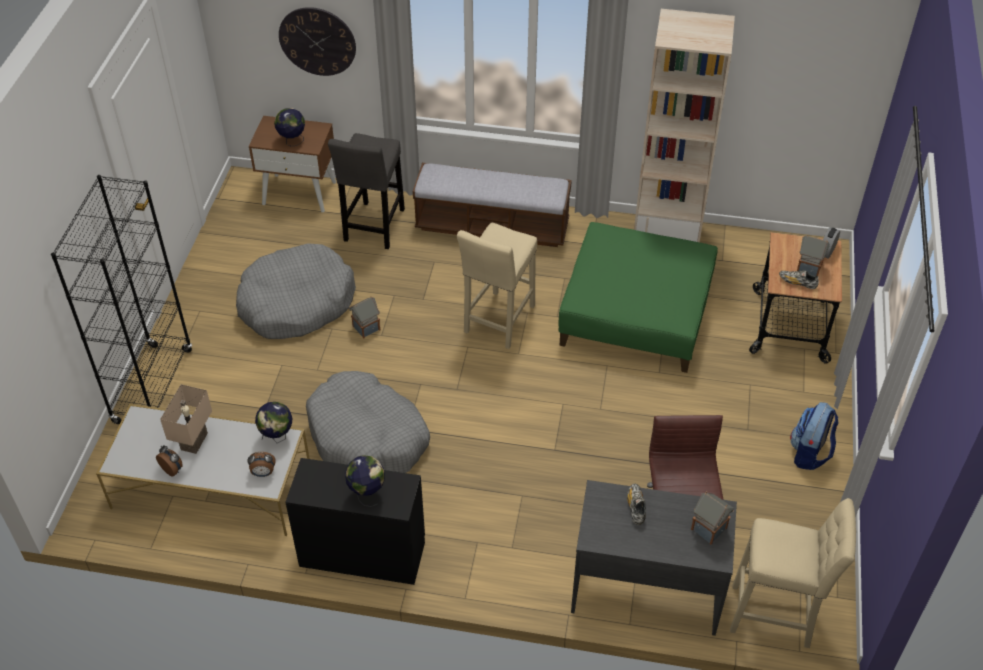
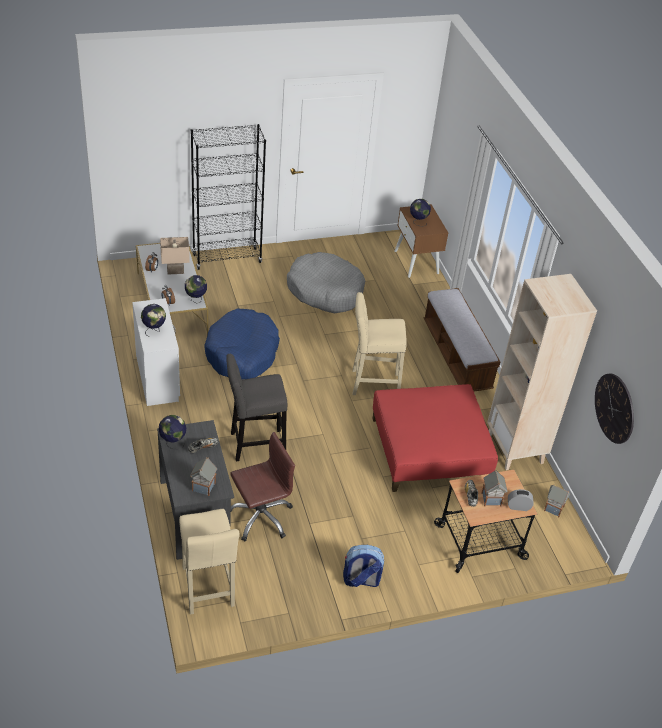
camera: 60 degrees right, 5 degrees down
wall clock [279,7,356,76] -> wall clock moved to [595,373,634,444]
black dresser [285,458,425,585] -> white dresser [132,298,180,406]
grey dog bed [306,371,430,473] -> blue dog bed [204,309,280,380]
grey stool [328,133,405,249] -> grey stool moved to [226,354,287,461]
toy house [349,297,380,339] -> toy house moved to [544,485,570,517]
green ottoman [558,222,718,373] -> red ottoman [373,384,498,492]
none -> globe [159,415,186,449]

